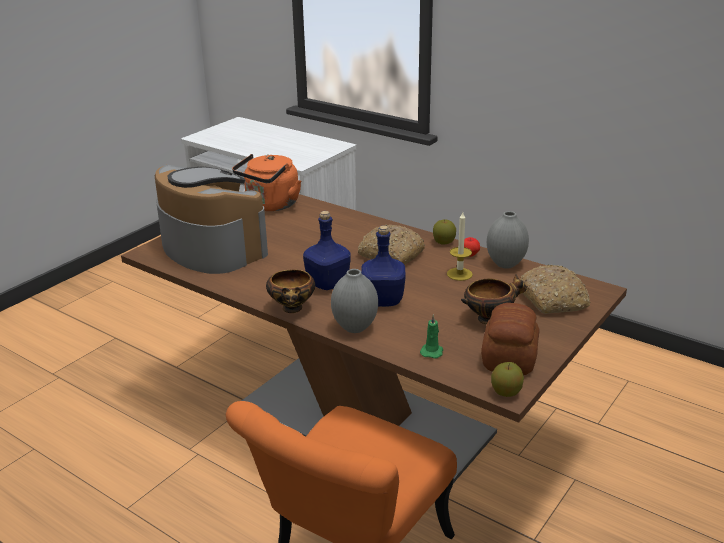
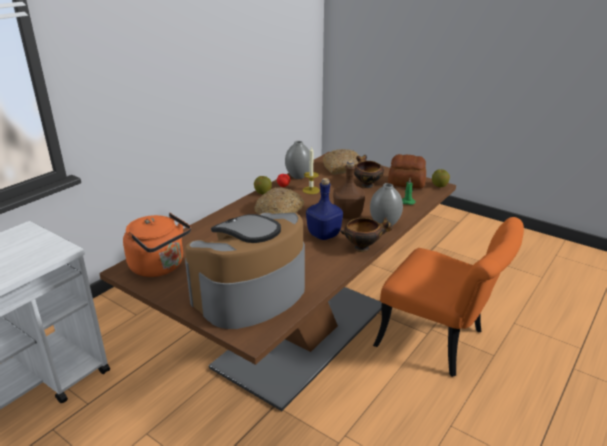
camera: 90 degrees left, 0 degrees up
blue bottle [361,225,406,307] -> brown bottle [333,161,365,219]

